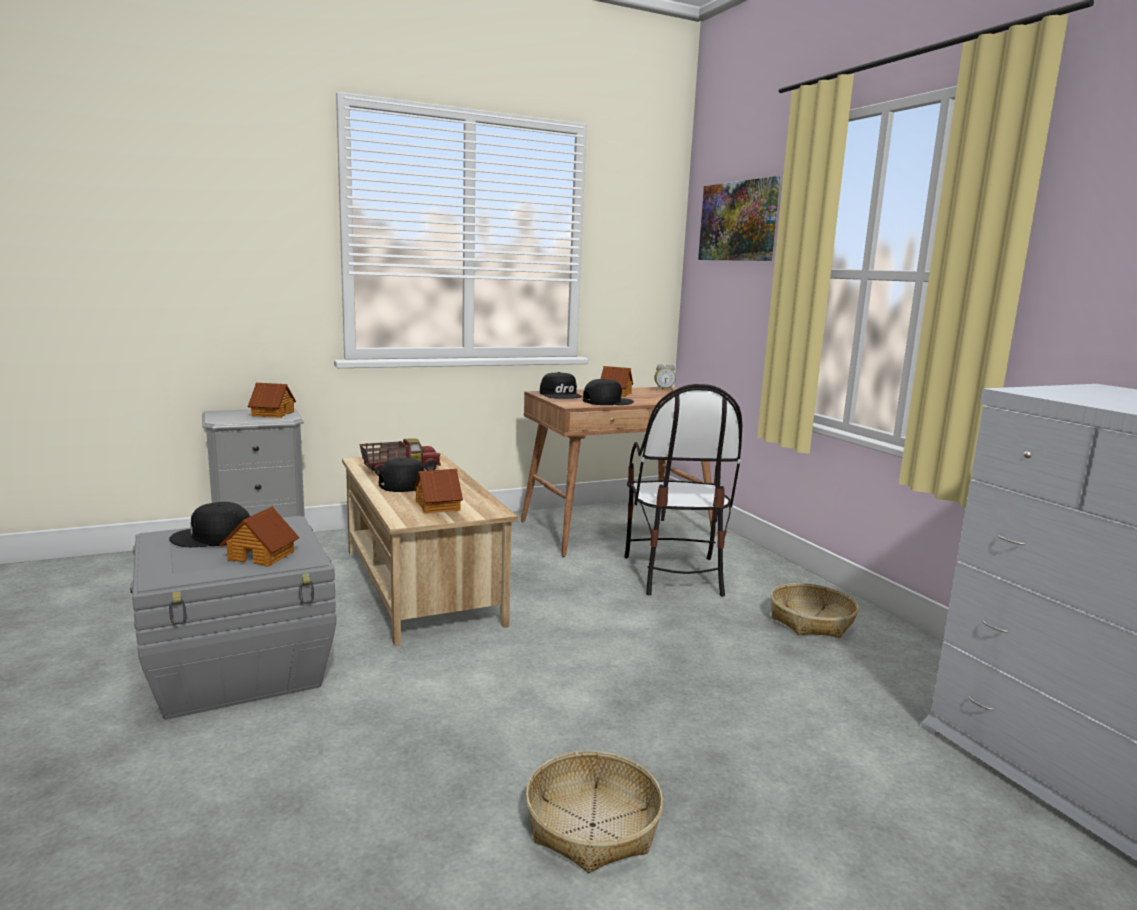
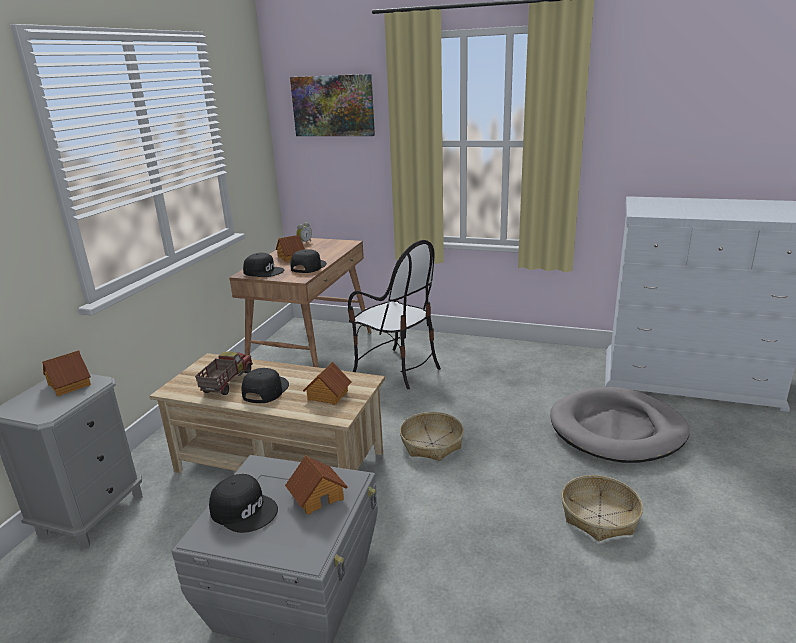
camera: 45 degrees left, 10 degrees up
black cap [169,502,250,547] -> black cap turned 90 degrees counterclockwise [209,474,278,533]
basket [770,583,859,638] -> basket moved to [400,412,464,461]
none -> grey dog bed [550,387,690,463]

